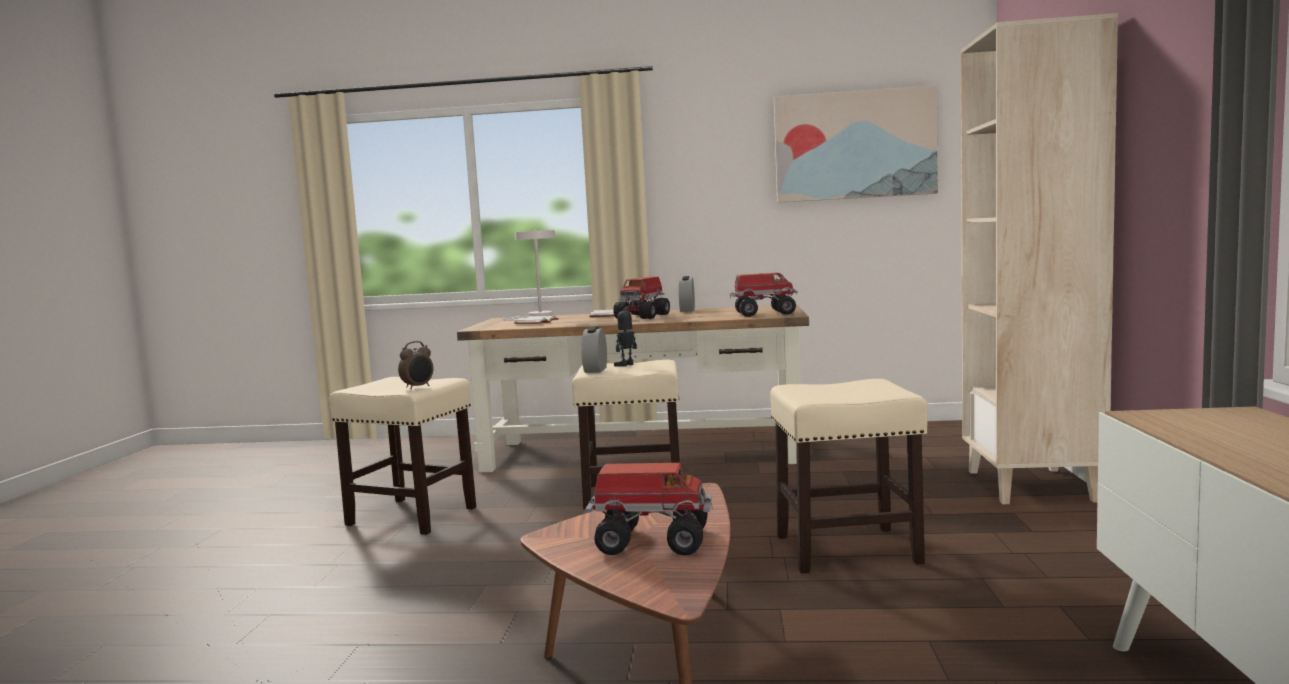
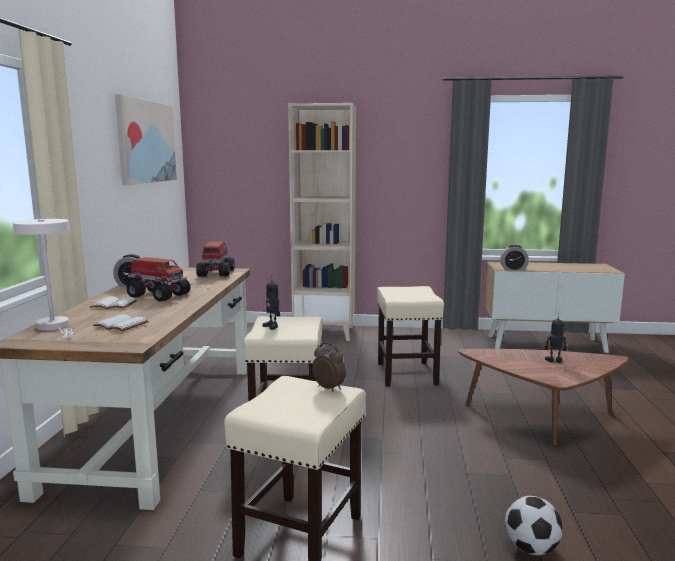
camera: 90 degrees left, 5 degrees up
alarm clock [581,327,607,373] -> alarm clock moved to [500,245,529,271]
toy truck [585,463,713,555] -> toy robot [545,313,567,363]
none -> football [505,496,563,555]

